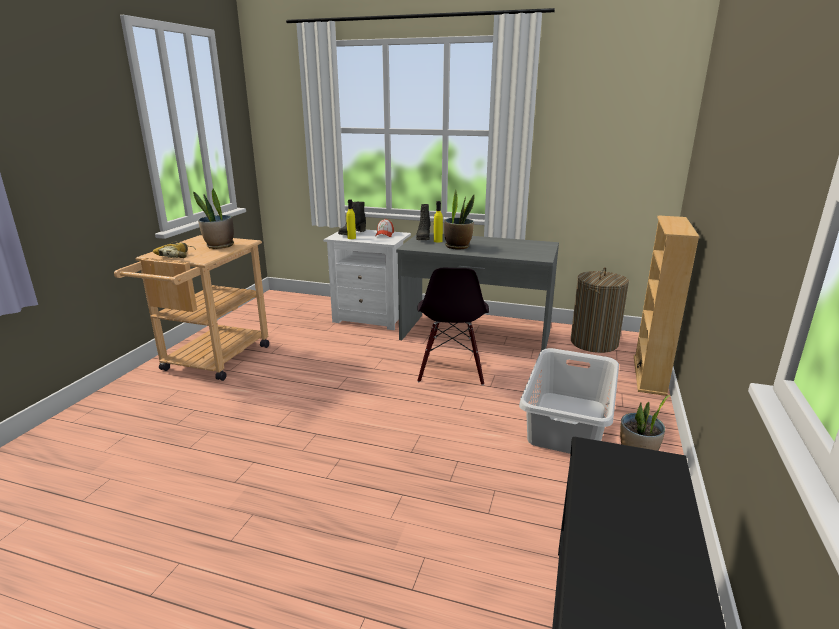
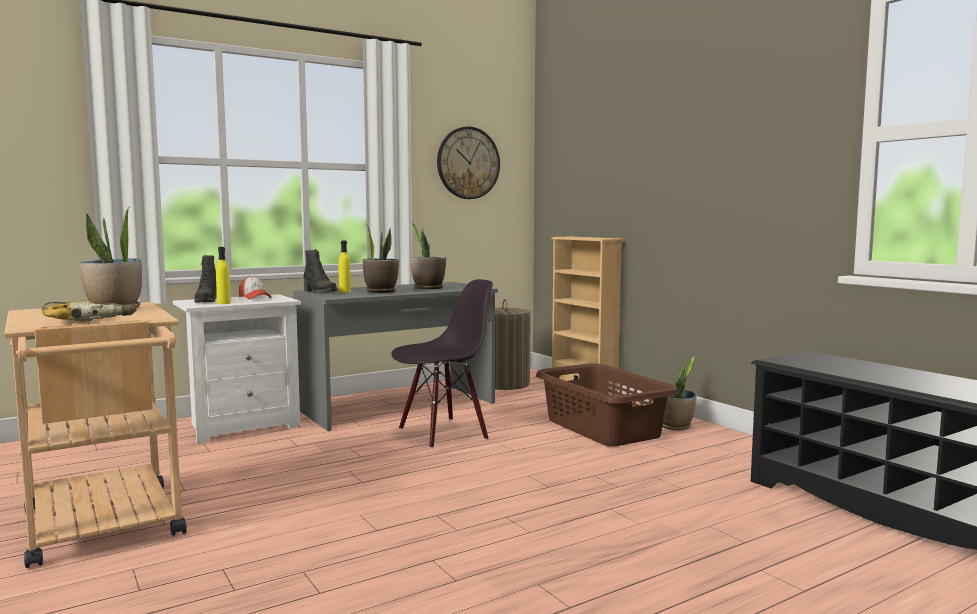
camera: 50 degrees left, 15 degrees down
black chair [417,268,489,385] -> black chair turned 75 degrees counterclockwise [391,279,493,449]
grey laundry basket [519,348,619,454] -> brown laundry basket [536,363,678,447]
none -> potted plant [410,223,446,289]
none -> wall clock [437,127,500,199]

